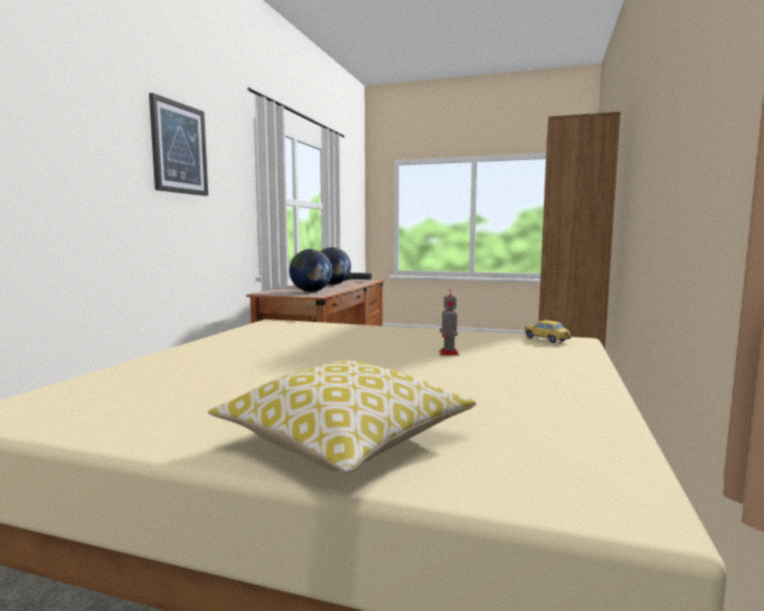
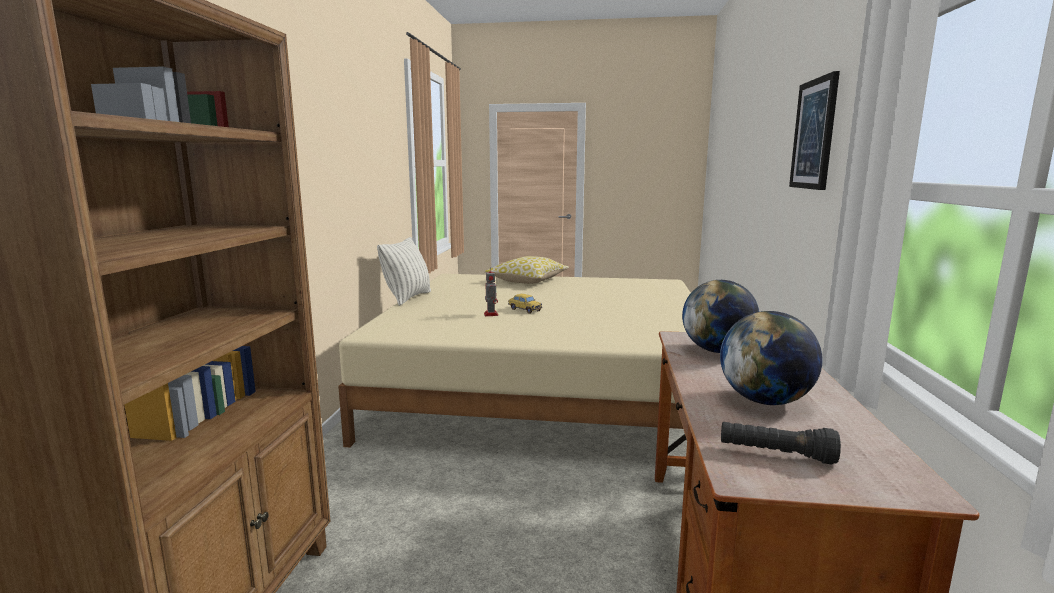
camera: 170 degrees right, 5 degrees up
toy car [525,320,571,343] -> toy car moved to [508,294,542,314]
none -> pillow [377,237,431,306]

